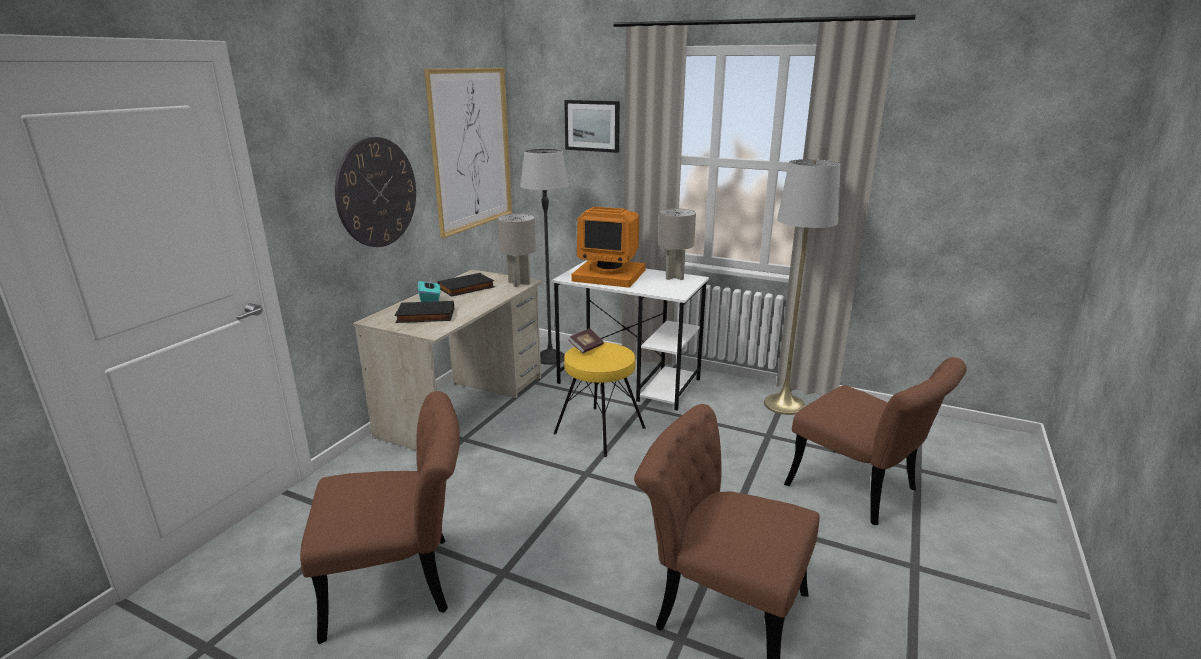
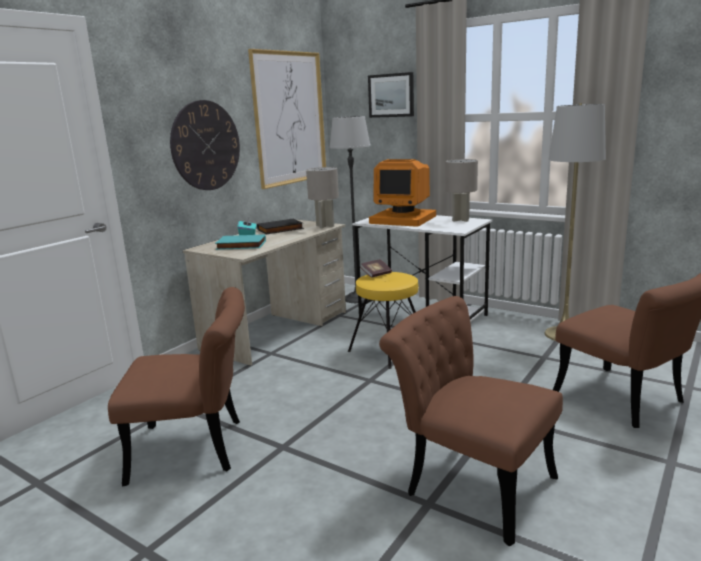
camera: 10 degrees right, 5 degrees down
black book [395,301,454,323] -> turquoise book [215,234,266,250]

